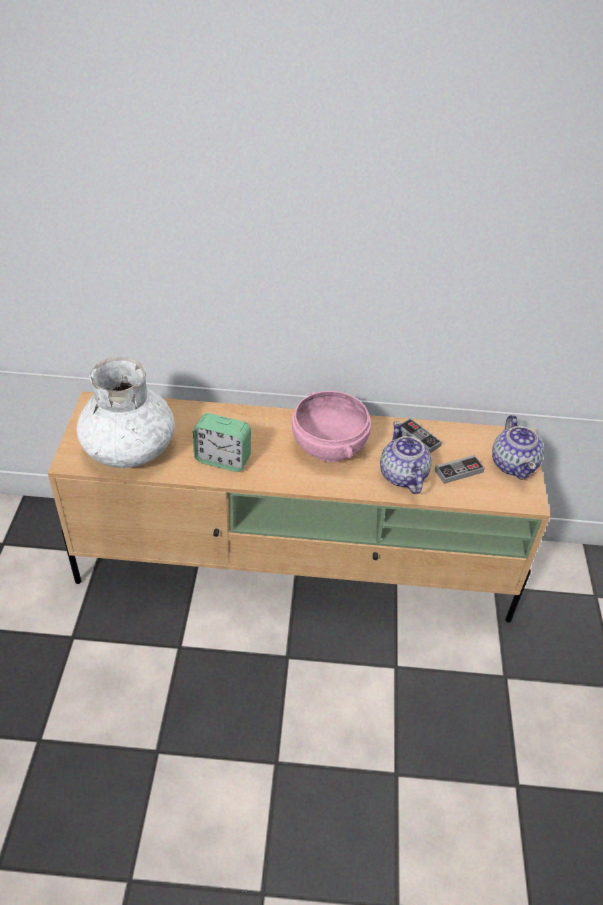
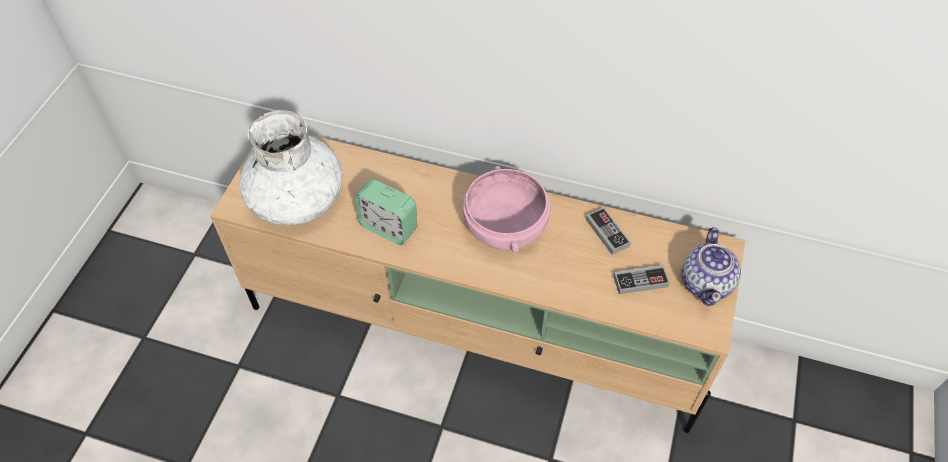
camera: 15 degrees right, 10 degrees up
teapot [380,421,432,494] -> none

